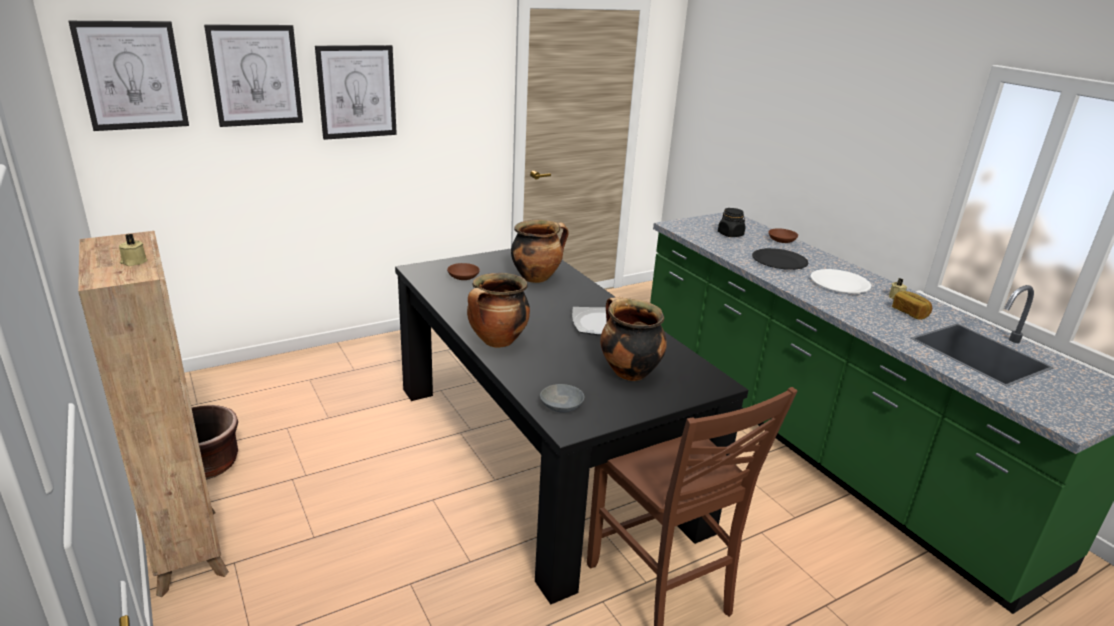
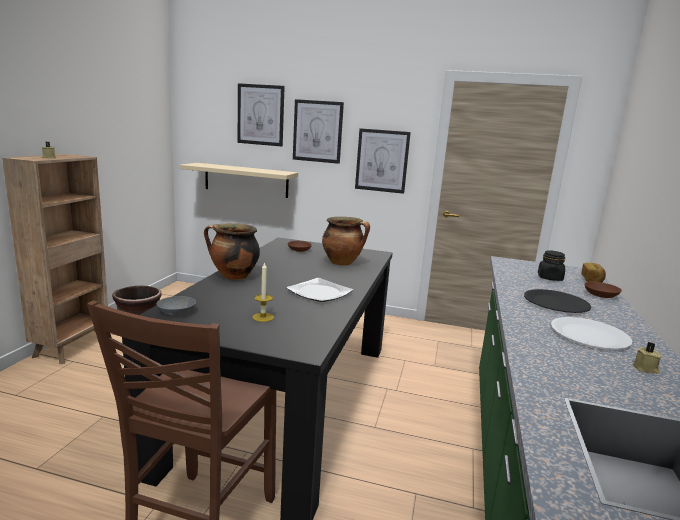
camera: 45 degrees right, 10 degrees down
picture [68,21,189,131] -> picture moved to [355,128,411,194]
cooking pot [600,297,667,381] -> candle [252,262,274,322]
bread [892,291,932,319] -> bread moved to [581,263,606,282]
none -> beige shelf [179,163,298,198]

